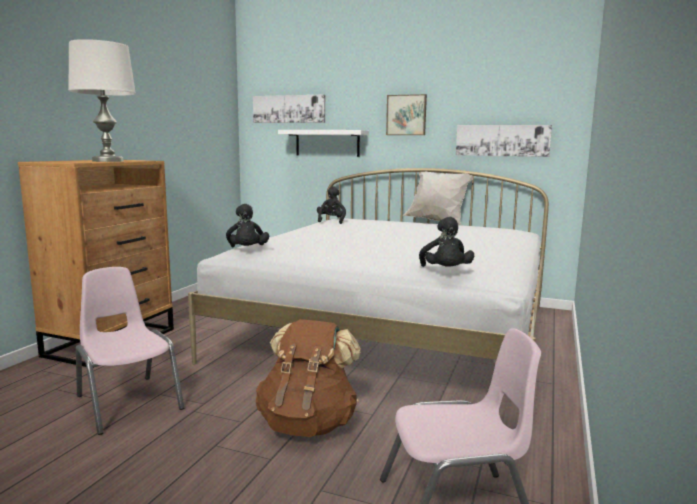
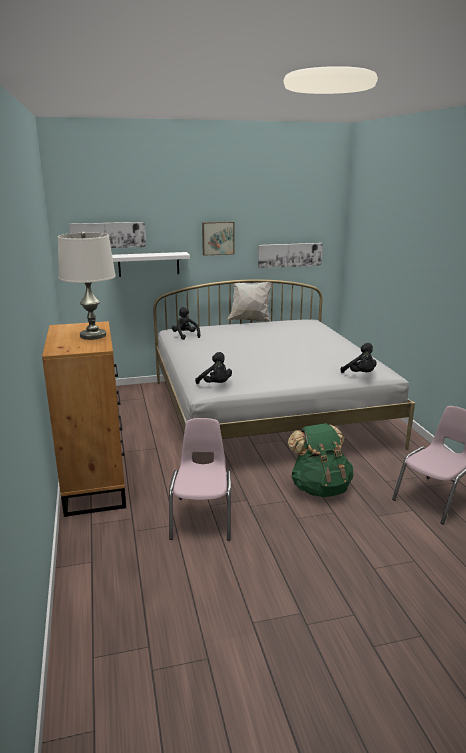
camera: 35 degrees left, 10 degrees up
pink chair [76,267,184,435] -> pink chair turned 75 degrees clockwise [169,418,231,541]
brown backpack [256,319,361,437] -> green backpack [288,423,354,497]

